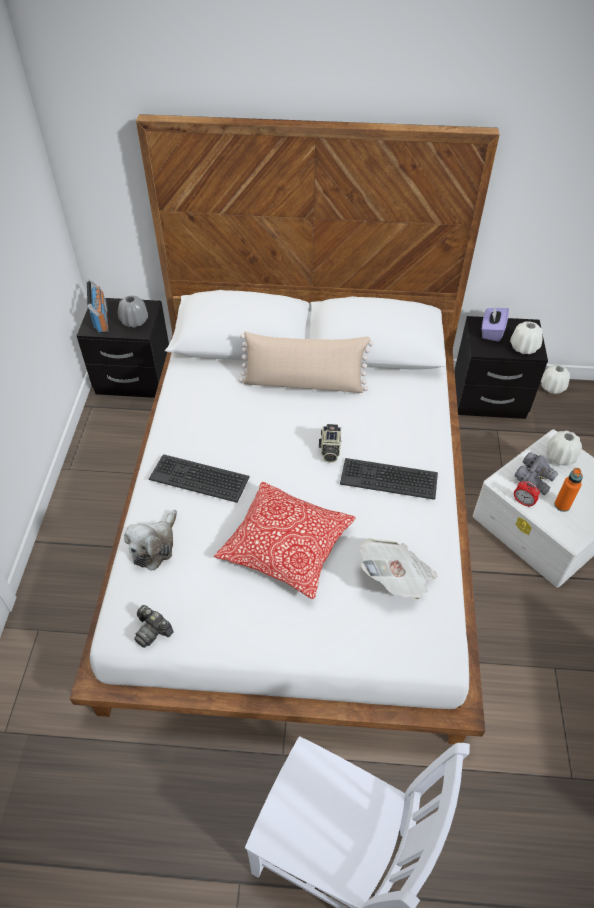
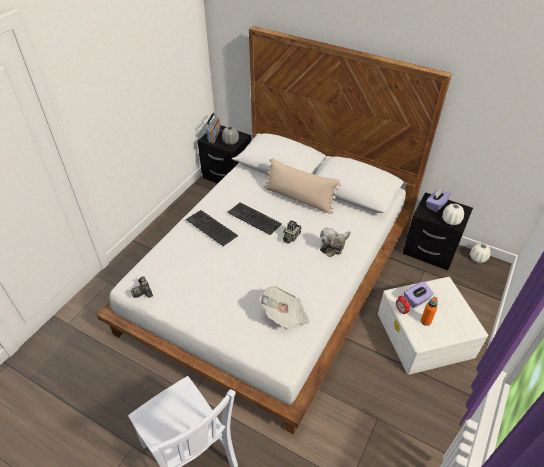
camera: 25 degrees right, 5 degrees down
plush toy [124,509,177,570] -> plush toy moved to [320,228,351,257]
pillow [214,482,356,599] -> none
keyboard [340,458,438,500] -> keyboard moved to [228,202,282,235]
grey binoculars [515,452,558,495] -> purple tissue box [404,281,434,308]
white vase [546,431,582,466] -> none

